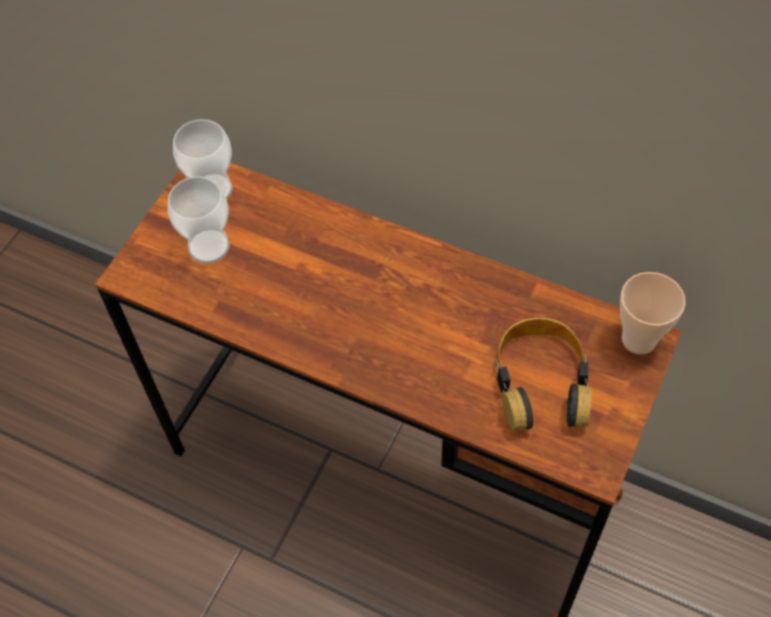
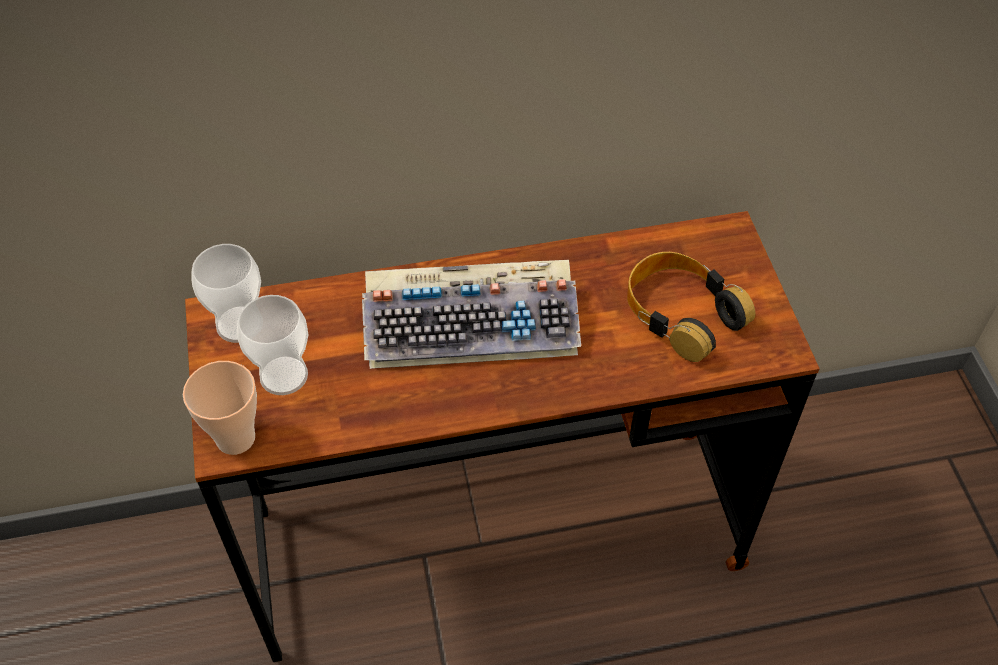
camera: 40 degrees left, 5 degrees down
cup [620,272,686,354] -> cup moved to [183,361,257,455]
none -> keyboard [362,260,581,369]

